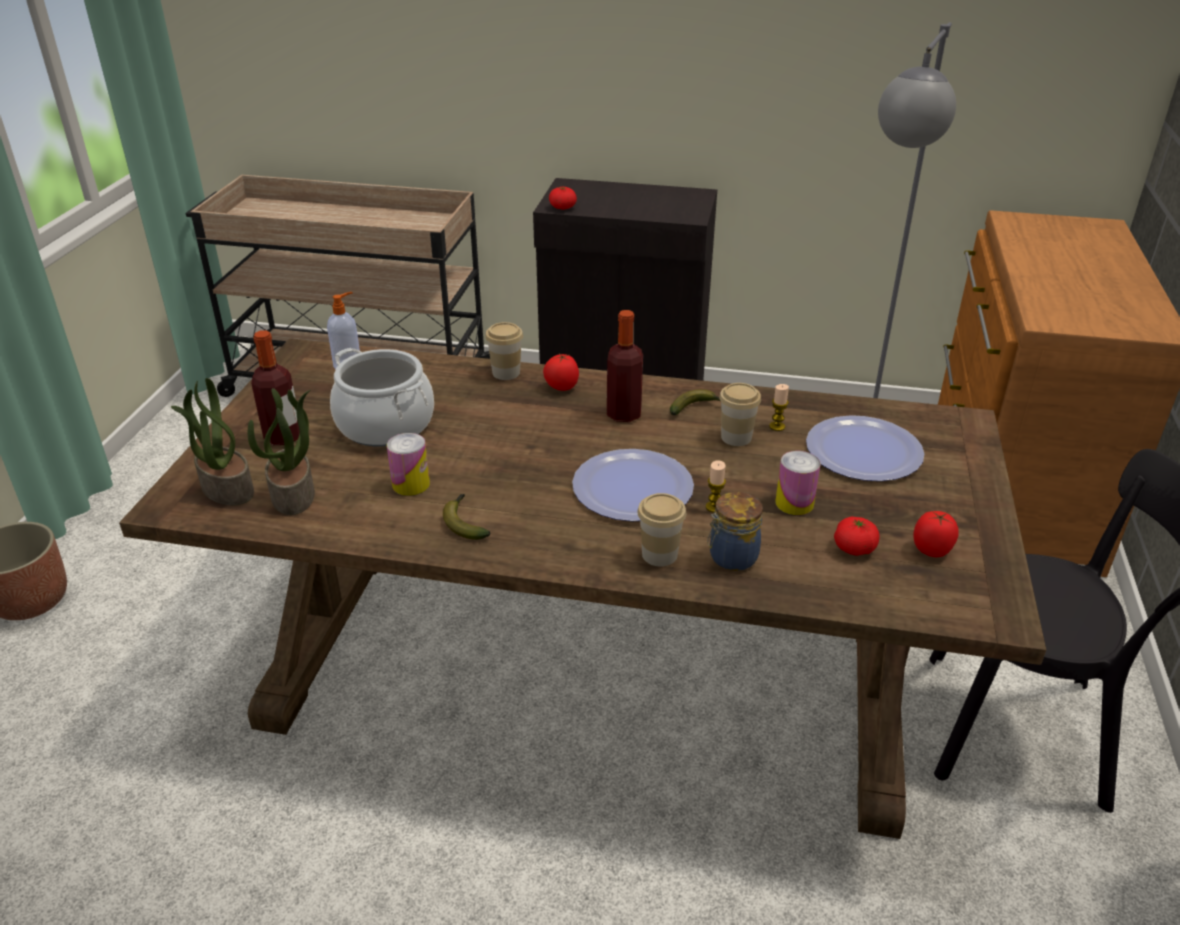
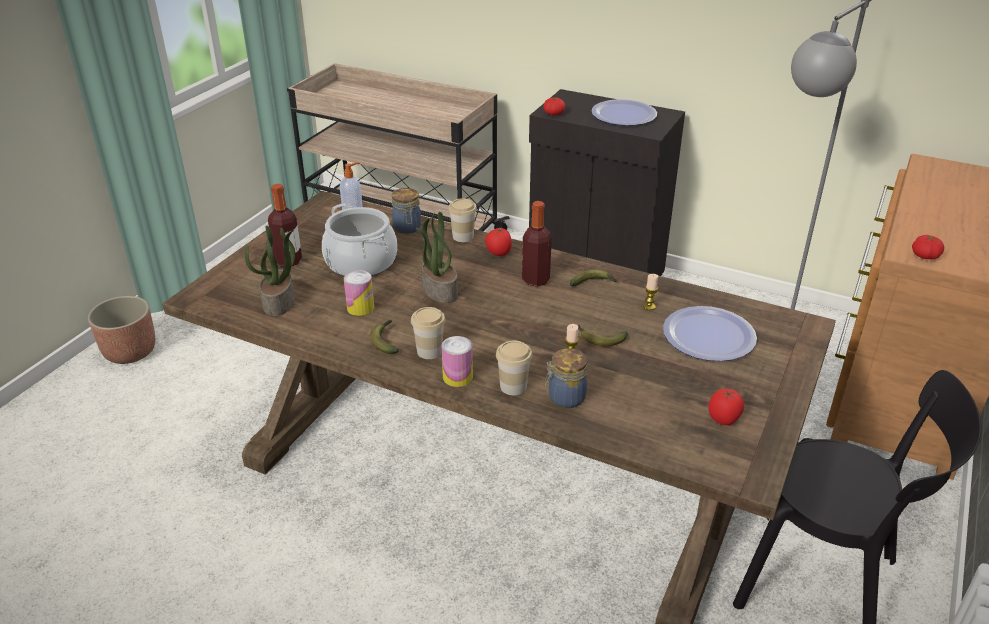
camera: 15 degrees right, 0 degrees up
potted plant [171,378,254,506] -> potted plant moved to [416,212,458,303]
plate [572,449,694,521] -> plate moved to [591,99,657,126]
cup [719,383,761,446] -> cup moved to [411,307,445,359]
can [775,451,821,515] -> can moved to [441,336,473,387]
tomato [834,517,880,556] -> tomato moved to [912,235,944,260]
none -> jar [392,188,421,234]
none -> banana [578,325,628,346]

